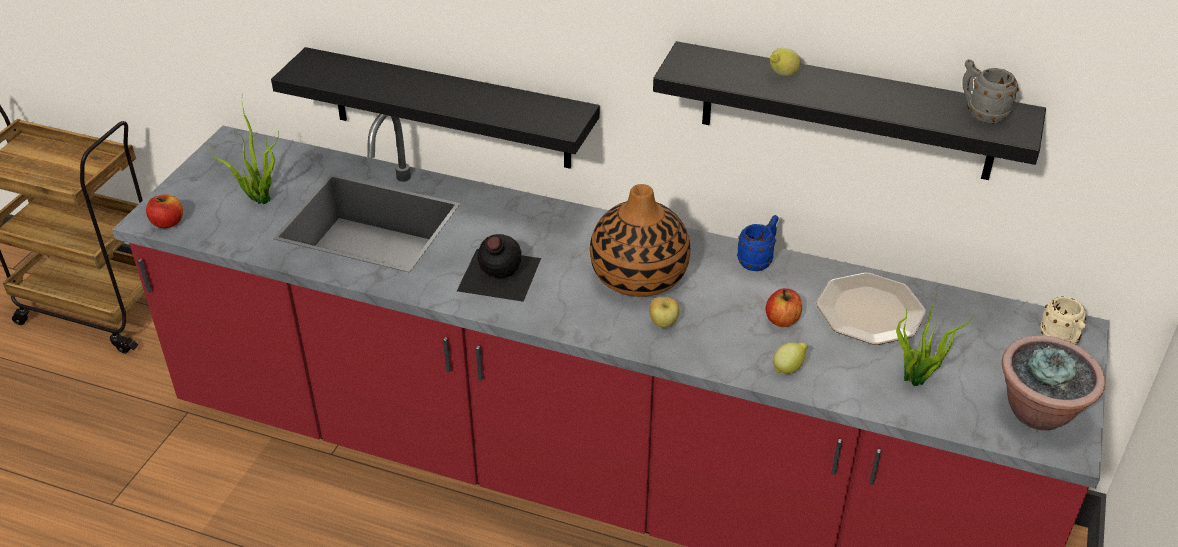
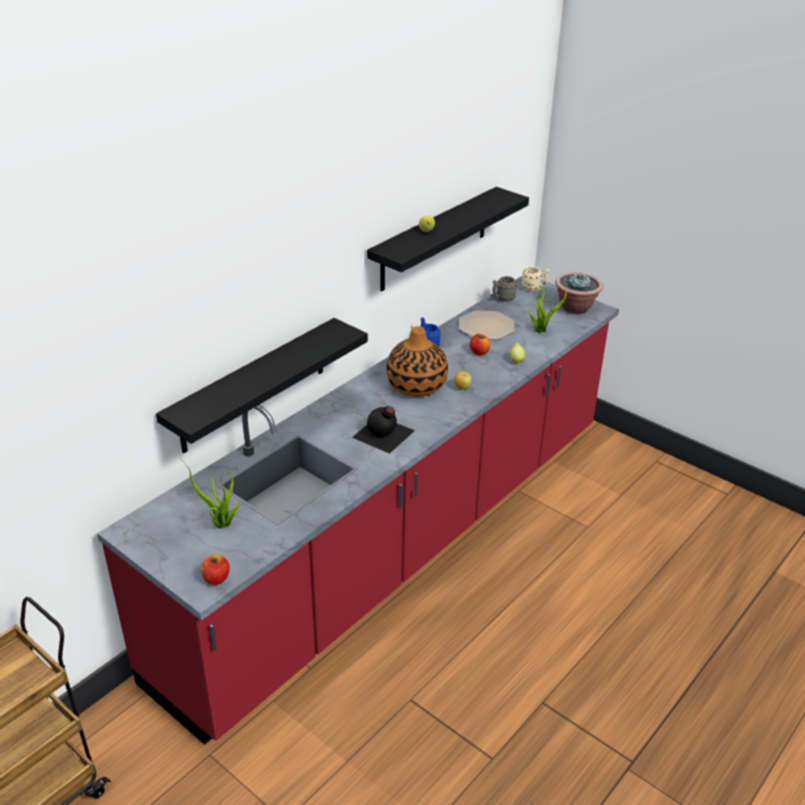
camera: 70 degrees left, 5 degrees down
grey mug [962,59,1019,124] -> grey mug moved to [493,276,517,302]

